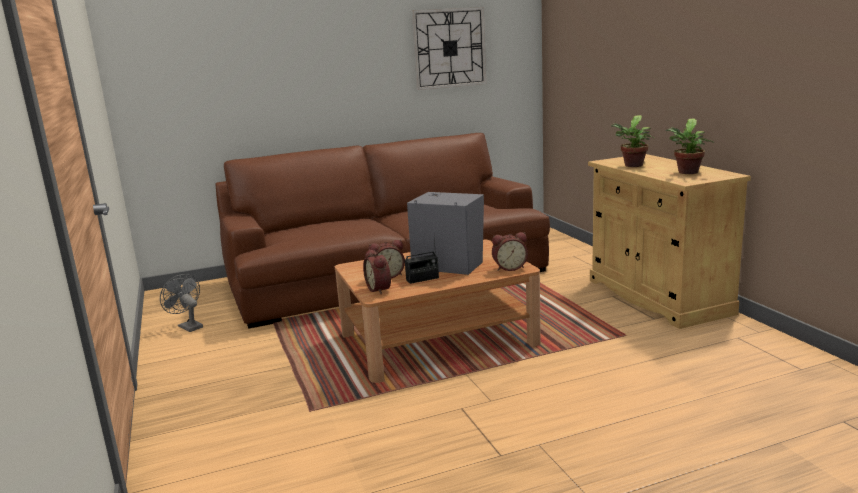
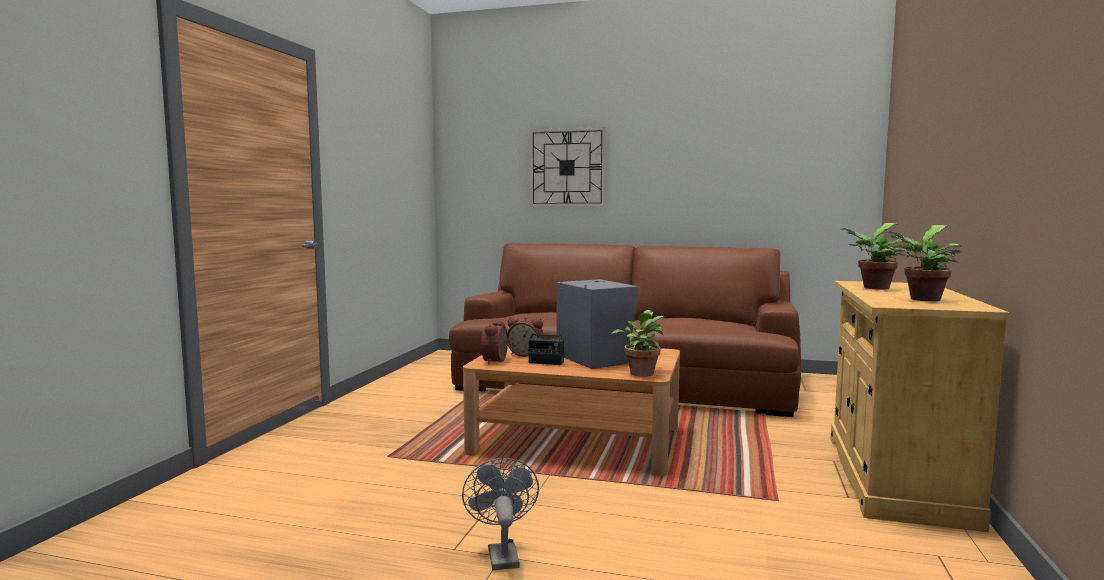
camera: 35 degrees right, 10 degrees down
grey fan [160,274,203,332] -> grey fan moved to [462,458,539,571]
wall clock [412,7,486,90] -> wall clock moved to [530,127,605,207]
alarm clock [492,232,528,271] -> potted plant [612,310,664,377]

